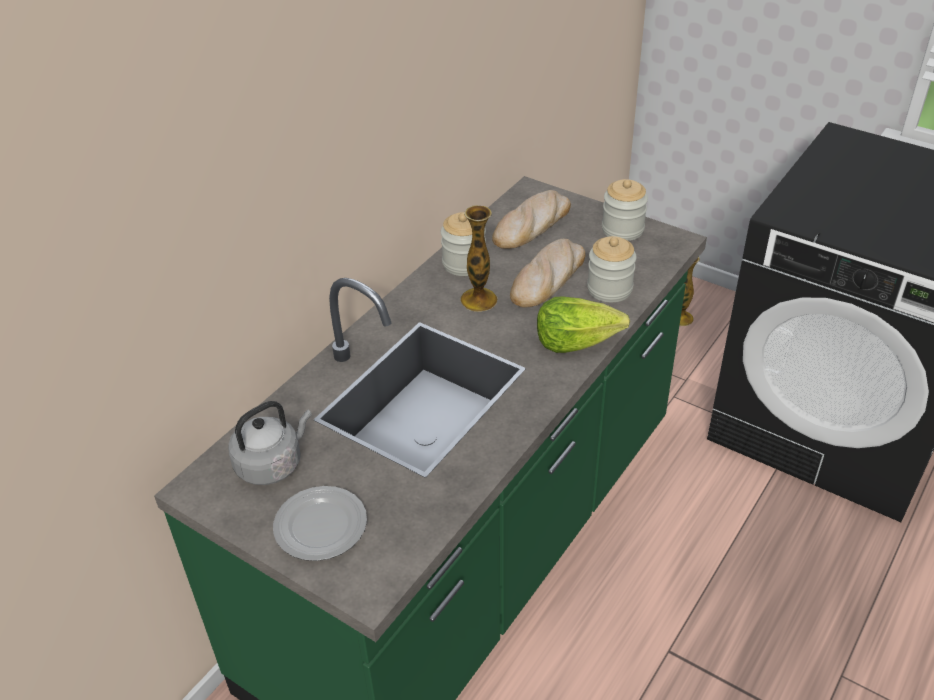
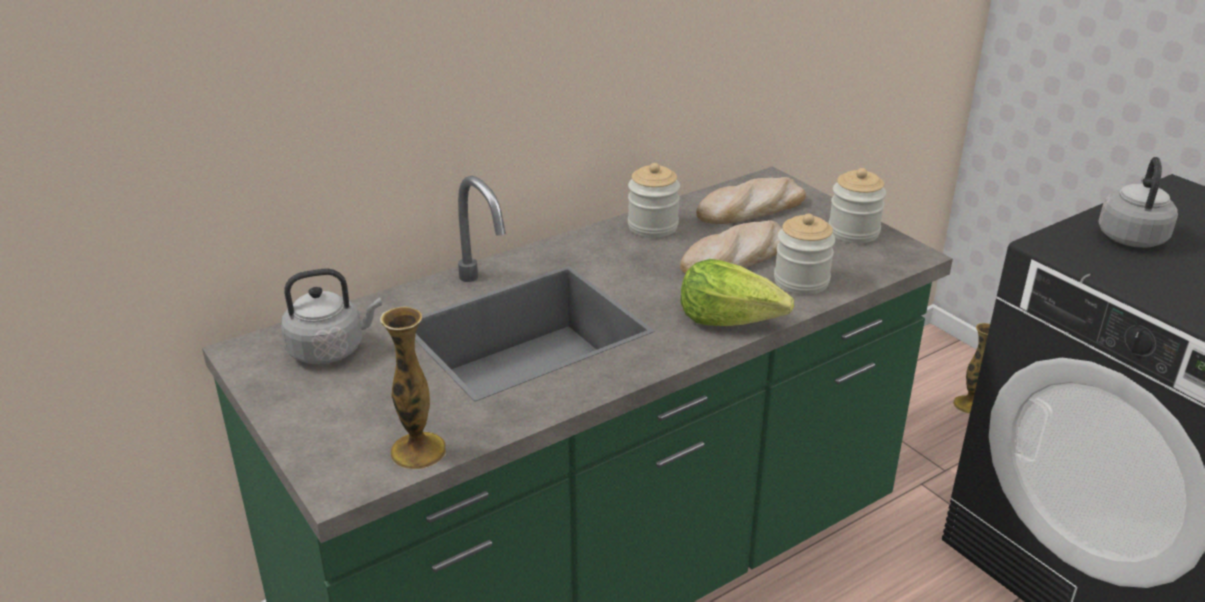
camera: 20 degrees right, 10 degrees down
plate [273,486,367,561] -> none
vase [460,206,498,312] -> vase moved to [380,306,446,469]
none -> grey kettle [1098,157,1178,248]

